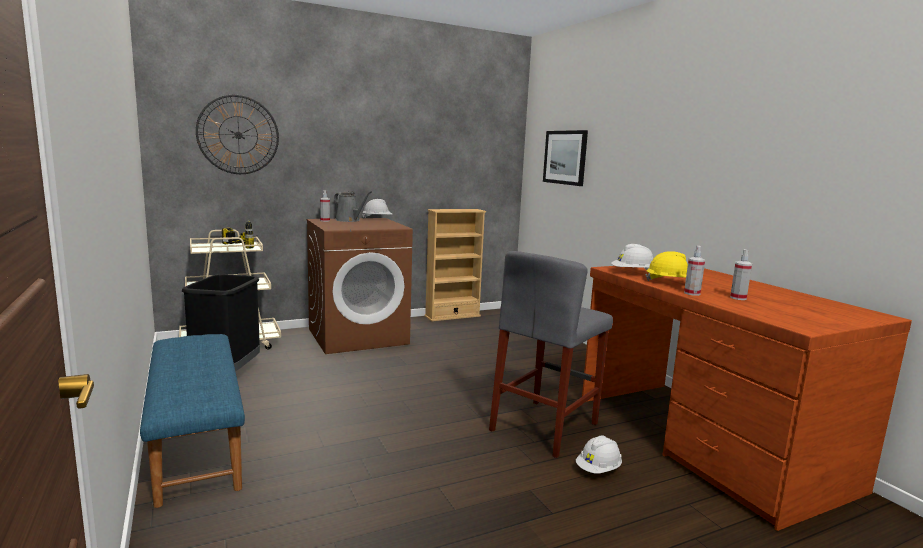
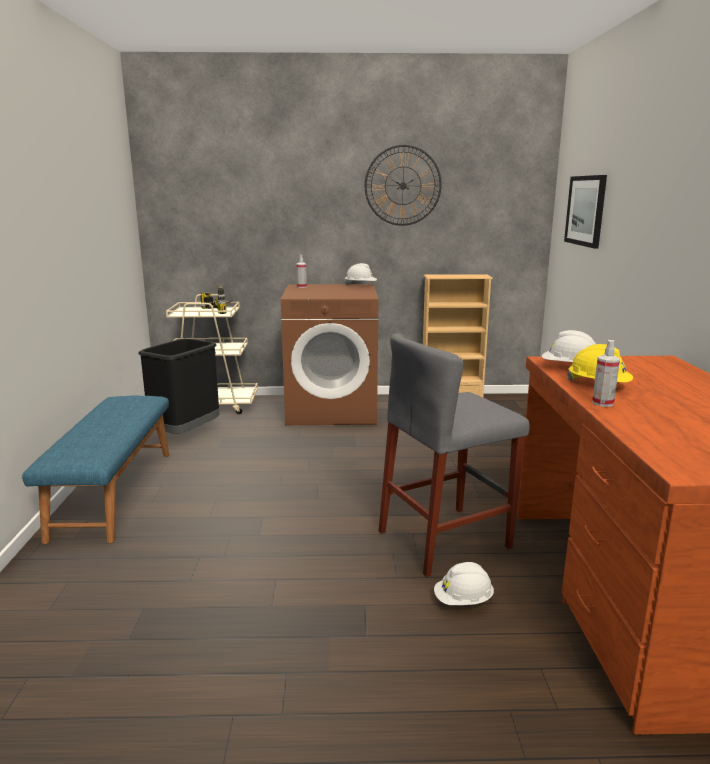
camera: 25 degrees right, 5 degrees up
wall clock [196,95,279,174] -> wall clock moved to [365,145,442,226]
grey watering can [334,191,372,222] -> none
spray bottle [730,249,752,300] -> none

